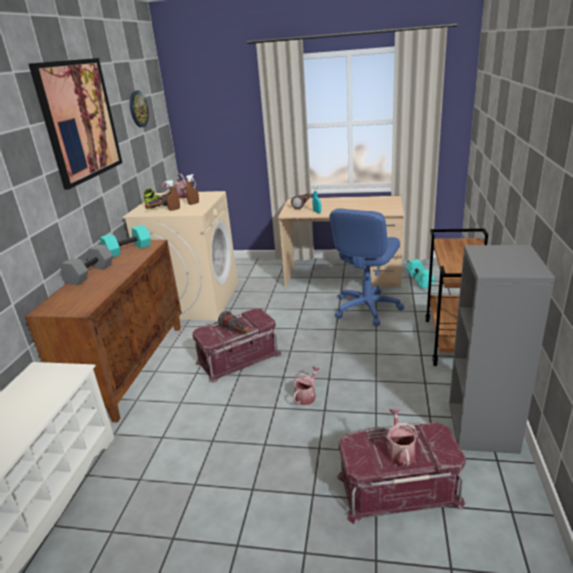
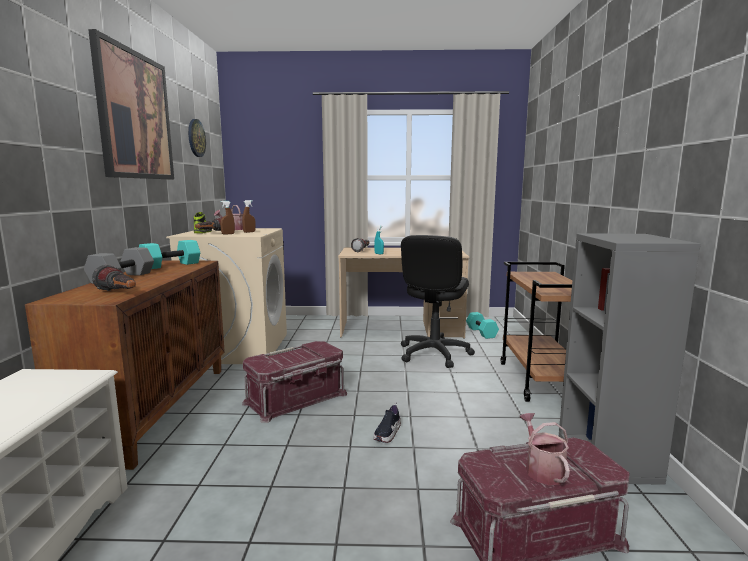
camera: 10 degrees left, 15 degrees down
flashlight [218,311,250,332] -> flashlight moved to [92,265,136,291]
watering can [293,366,320,405] -> shoe [373,403,401,443]
blue office chair [329,208,404,326] -> black office chair [401,235,475,368]

